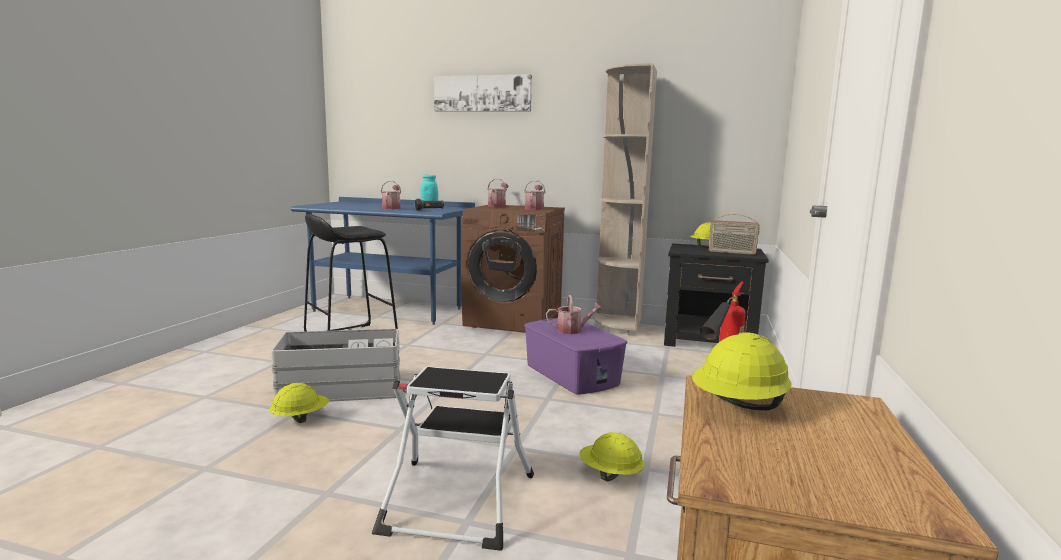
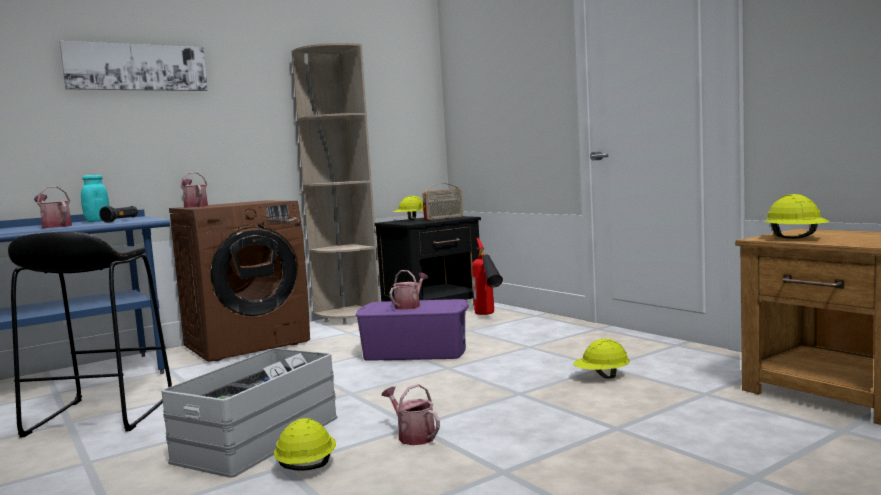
camera: 50 degrees left, 5 degrees down
step ladder [372,367,534,551] -> none
watering can [524,180,546,210] -> watering can moved to [382,384,440,445]

